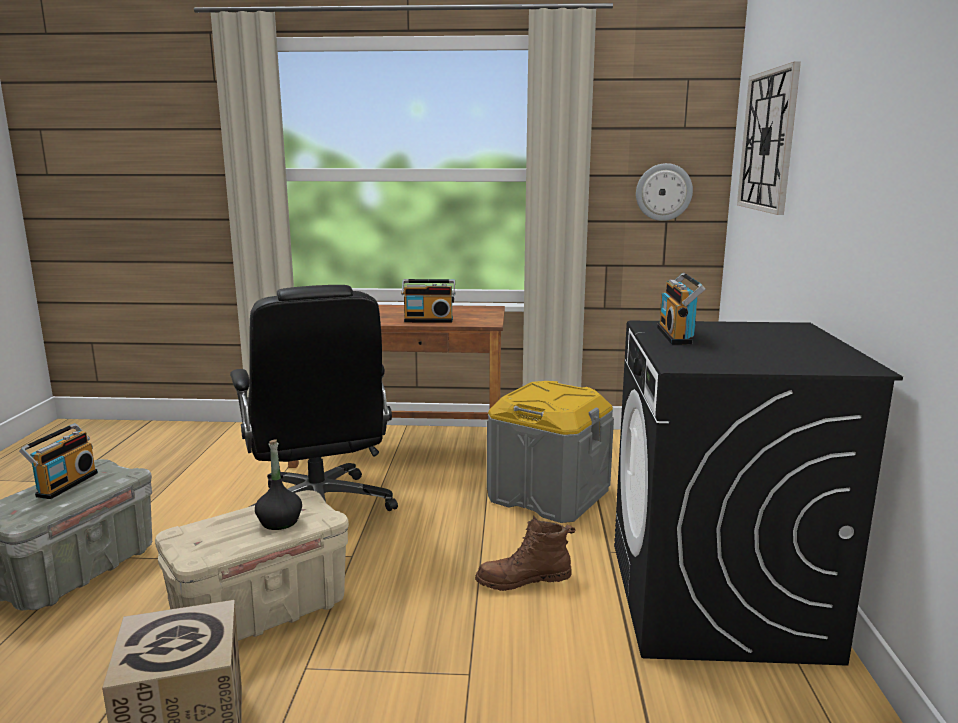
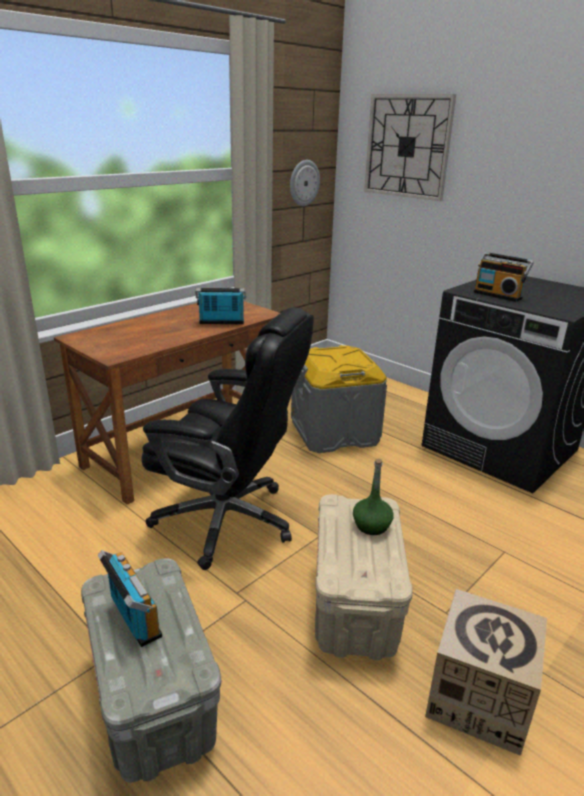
camera: 50 degrees left, 10 degrees up
black bottle [255,439,302,530] -> green bottle [353,459,394,535]
radio [401,279,455,323] -> radio turned 135 degrees counterclockwise [195,288,246,324]
brown boot [475,516,576,591] -> none

